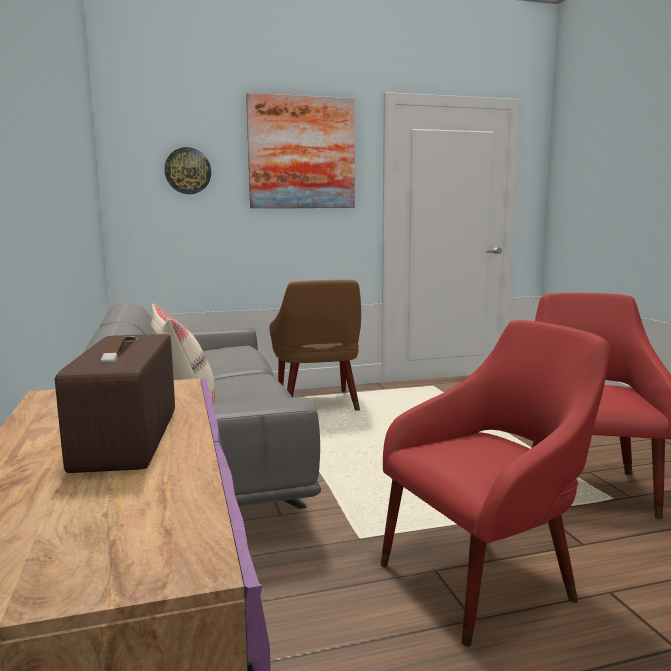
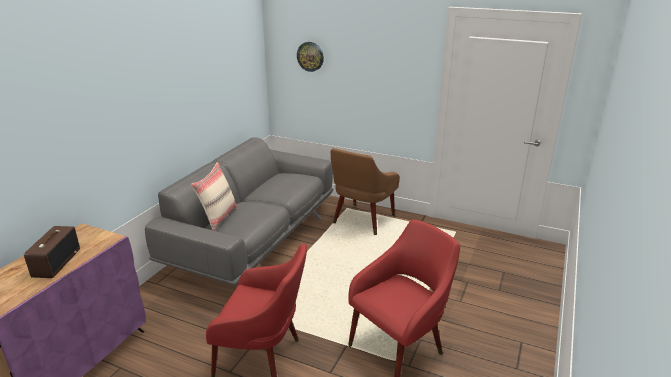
camera: 40 degrees right, 15 degrees up
radio [55,334,175,473] -> radio turned 150 degrees clockwise [24,226,80,278]
picture [246,93,355,208] -> none

